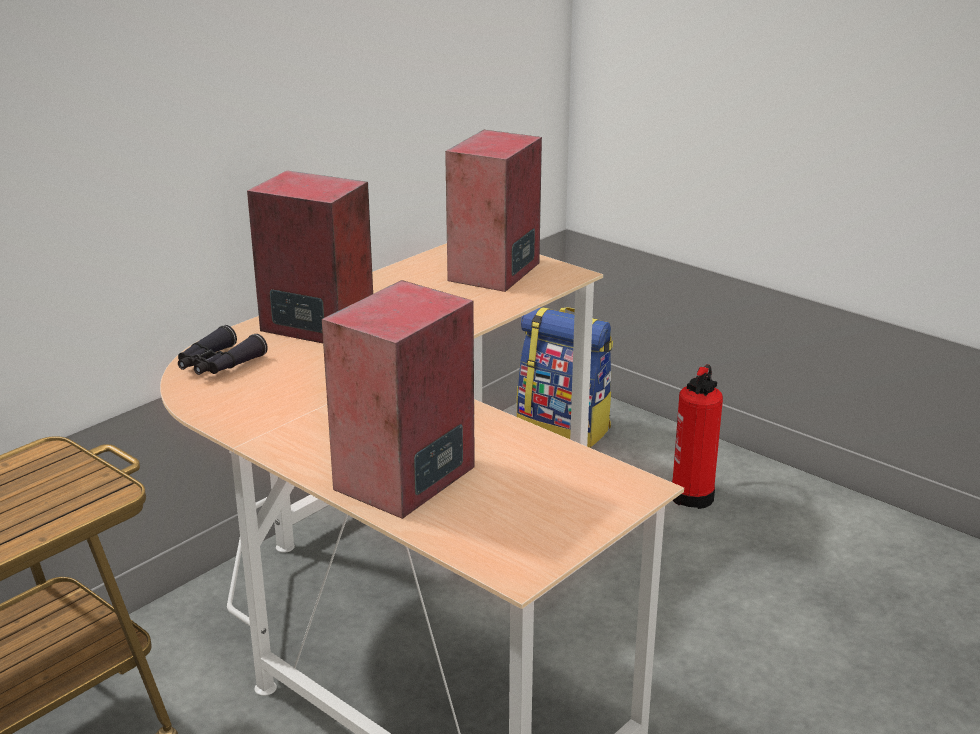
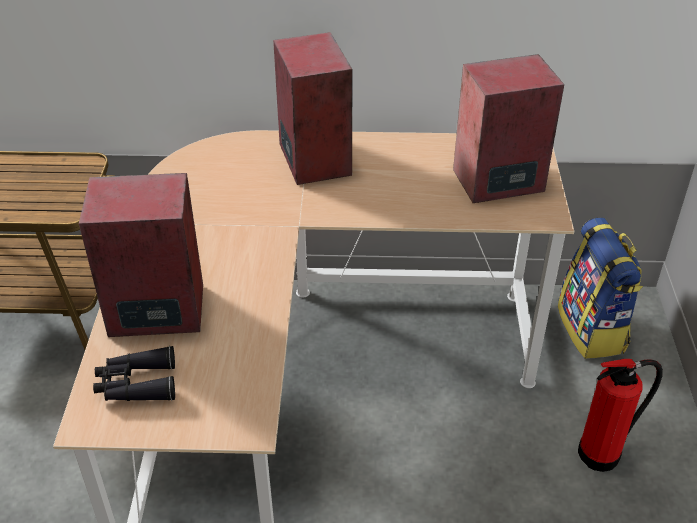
camera: 50 degrees right, 15 degrees up
black binoculars [178,325,268,375] -> black binoculars moved to [93,346,175,401]

